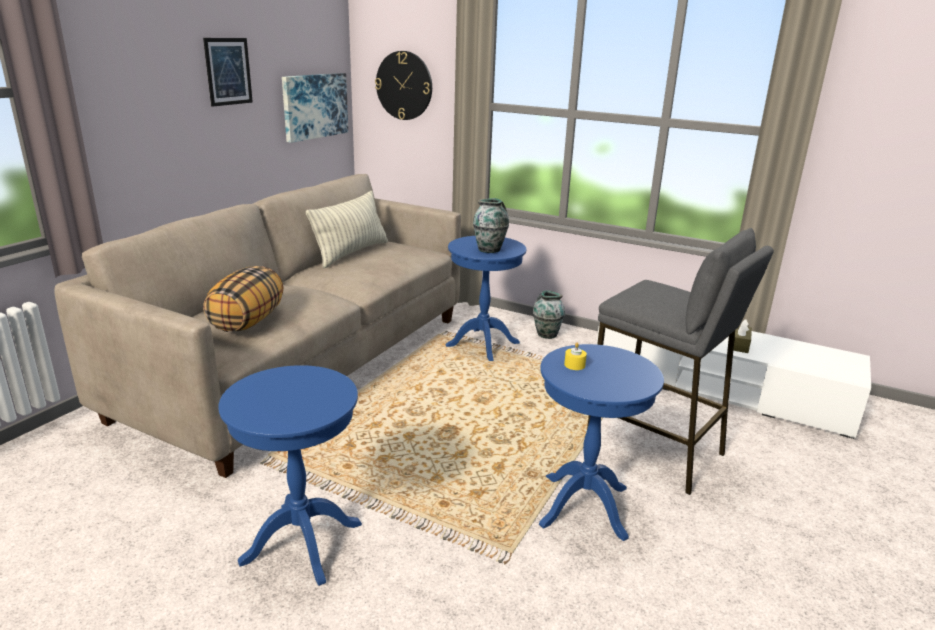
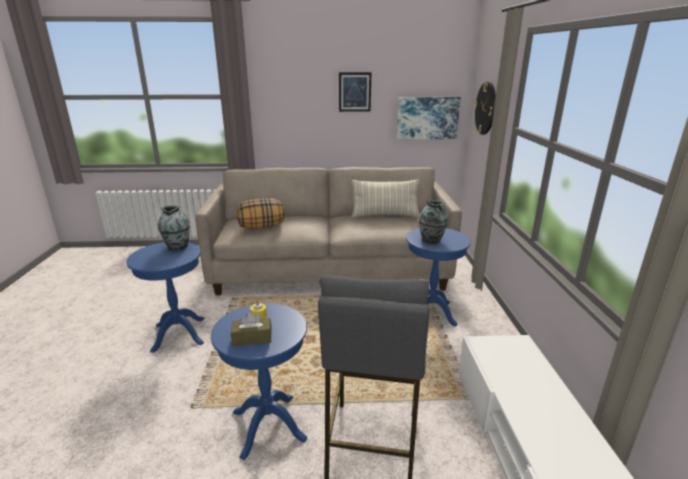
camera: 60 degrees right, 0 degrees up
vase [533,290,565,339] -> vase moved to [158,205,190,251]
brown tissue box [733,319,752,353] -> brown tissue box moved to [231,312,271,346]

